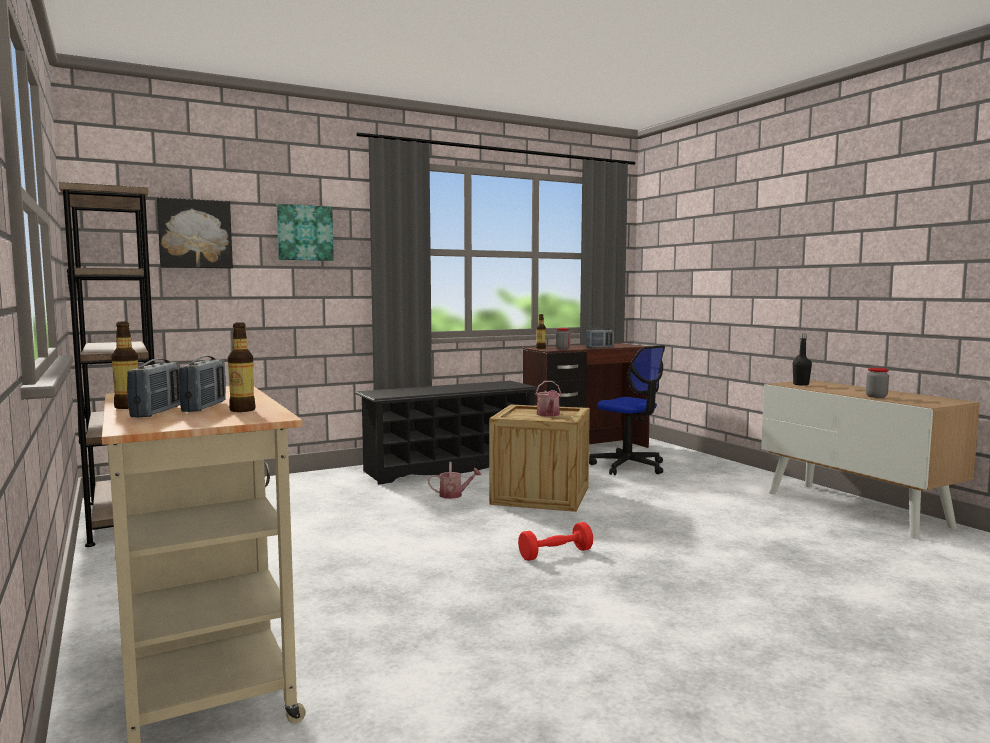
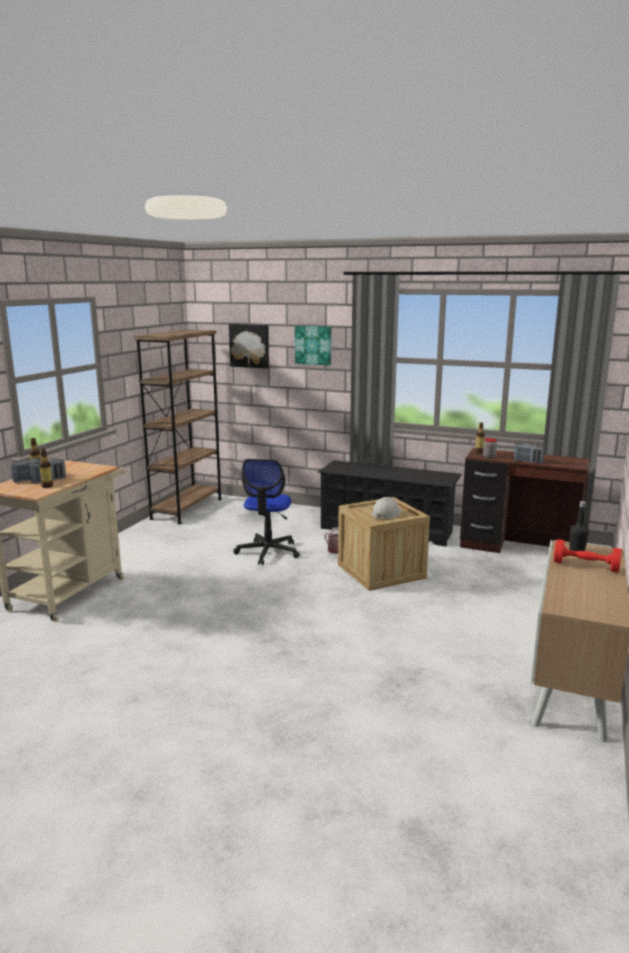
camera: 50 degrees right, 10 degrees up
red dumbbell [518,522,593,561] -> red dumbbell moved to [554,539,622,573]
watering can [536,381,561,417] -> white hard hat [371,497,402,520]
office chair [589,345,665,475] -> office chair moved to [233,459,300,565]
jar [866,368,889,398] -> none

